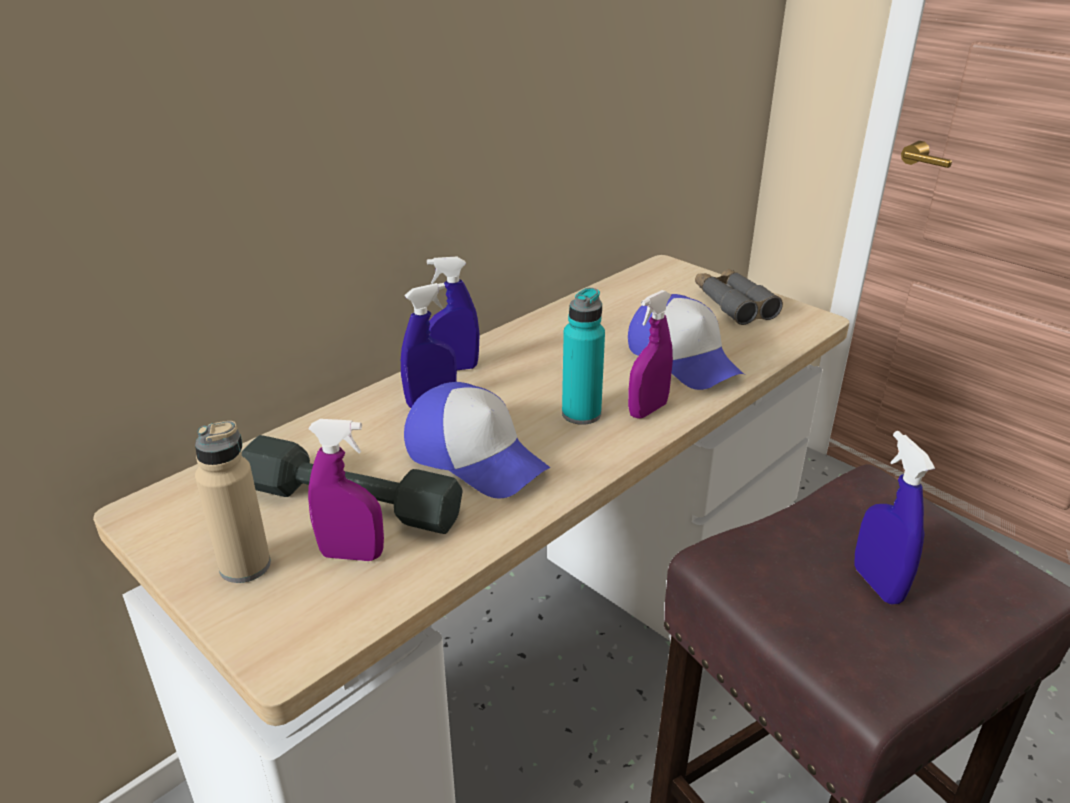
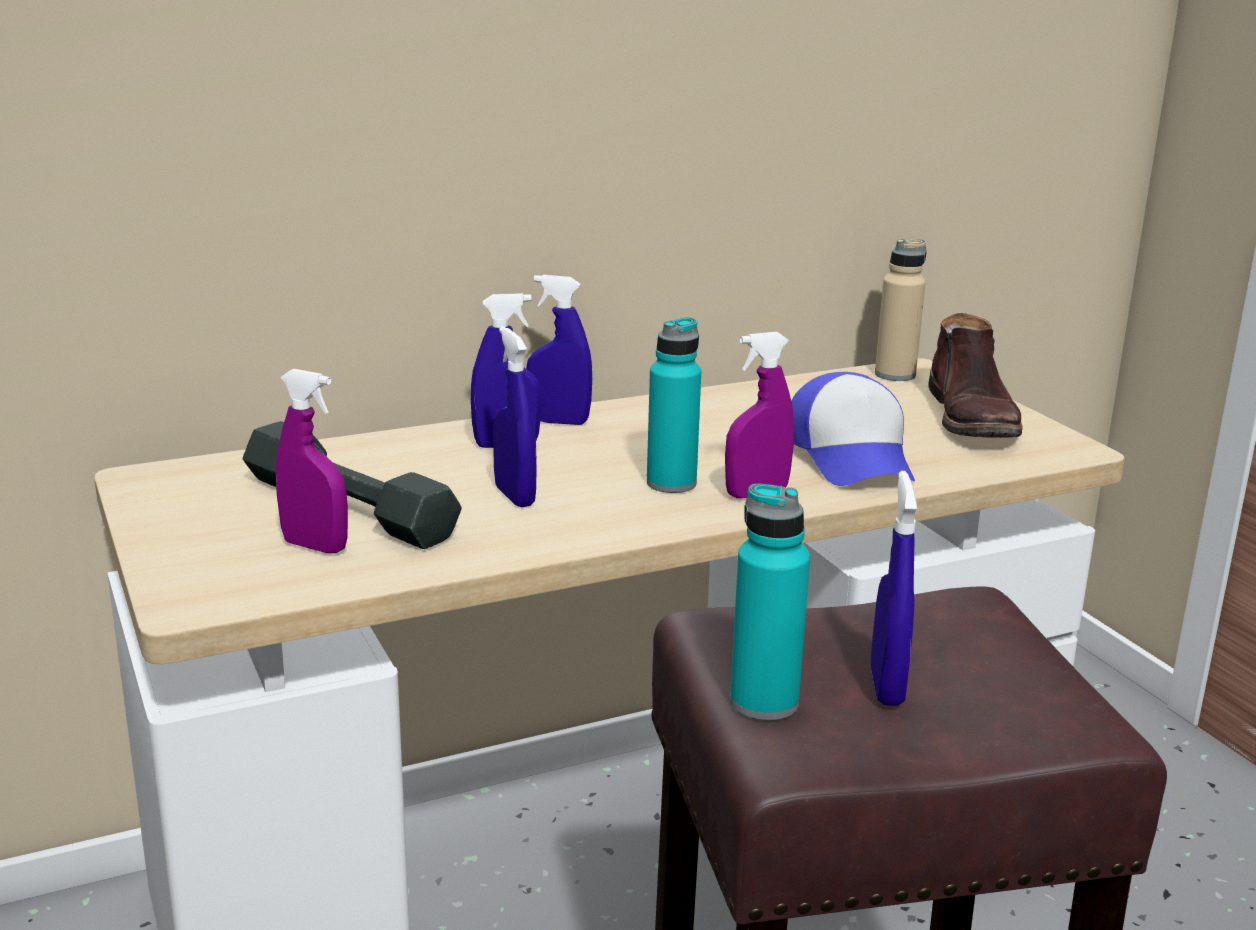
camera: 20 degrees right, 10 degrees down
beige bottle [195,421,271,583] -> beige bottle moved to [875,239,926,381]
cap [404,382,550,499] -> blue spray bottle [493,326,537,507]
grey binoculars [695,269,783,325] -> brown boot [928,313,1023,438]
none -> turquoise bottle [730,484,810,720]

